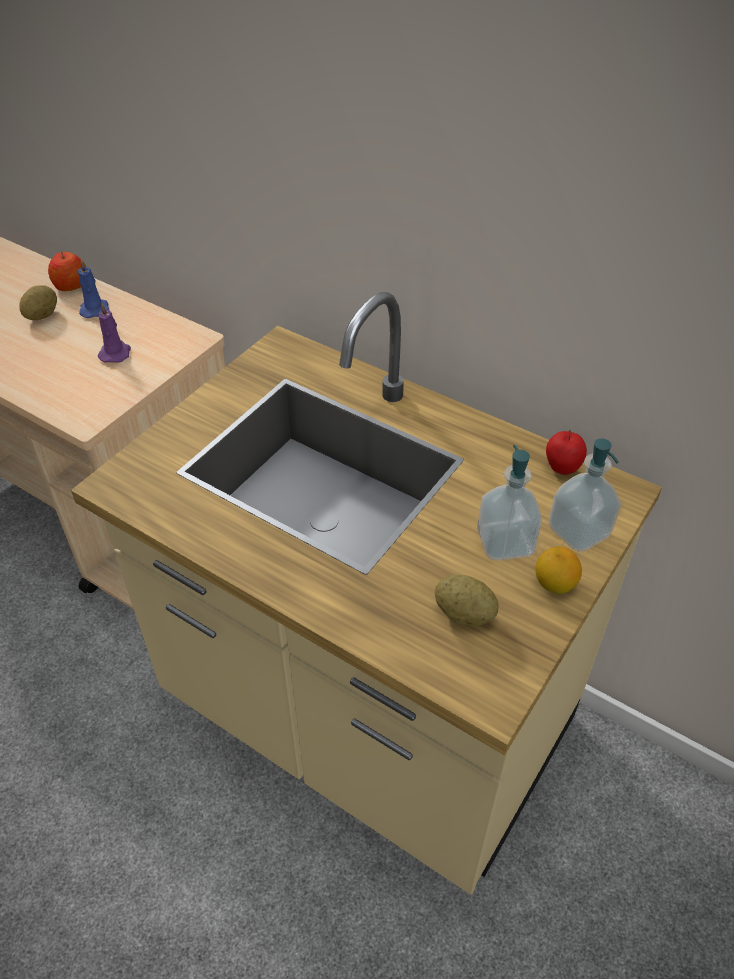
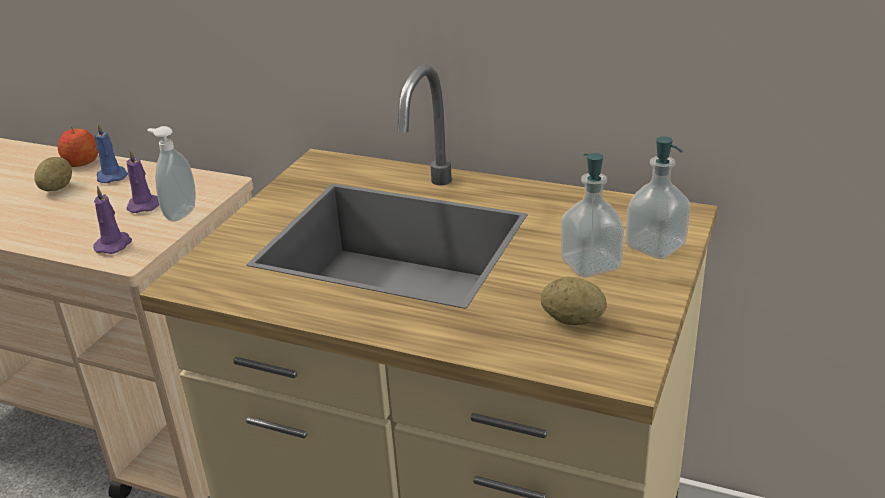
camera: 10 degrees left, 15 degrees down
lemon [535,547,582,594] -> none
apple [546,430,587,475] -> none
none -> purple candle [93,185,132,254]
none -> soap dispenser [148,126,196,222]

